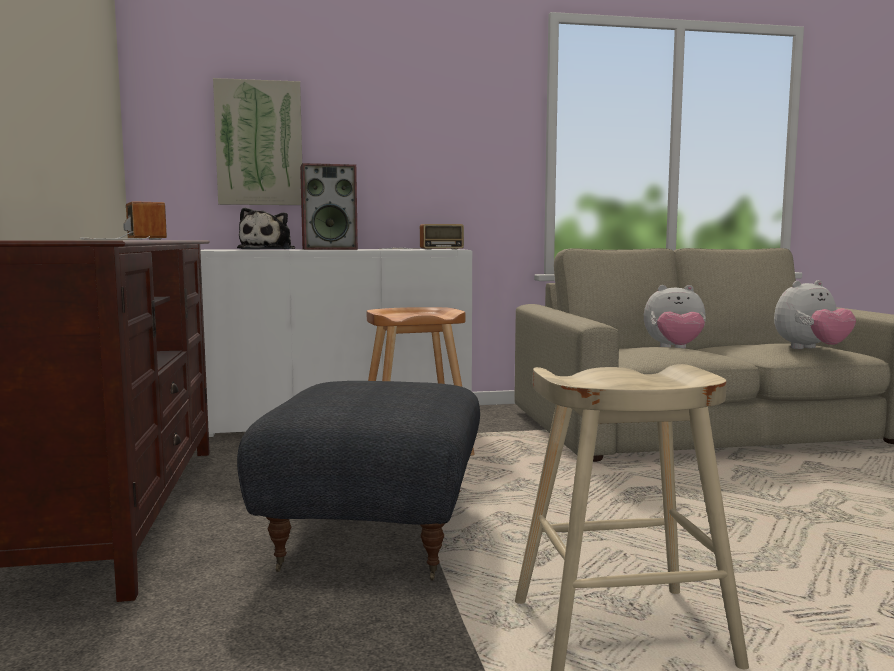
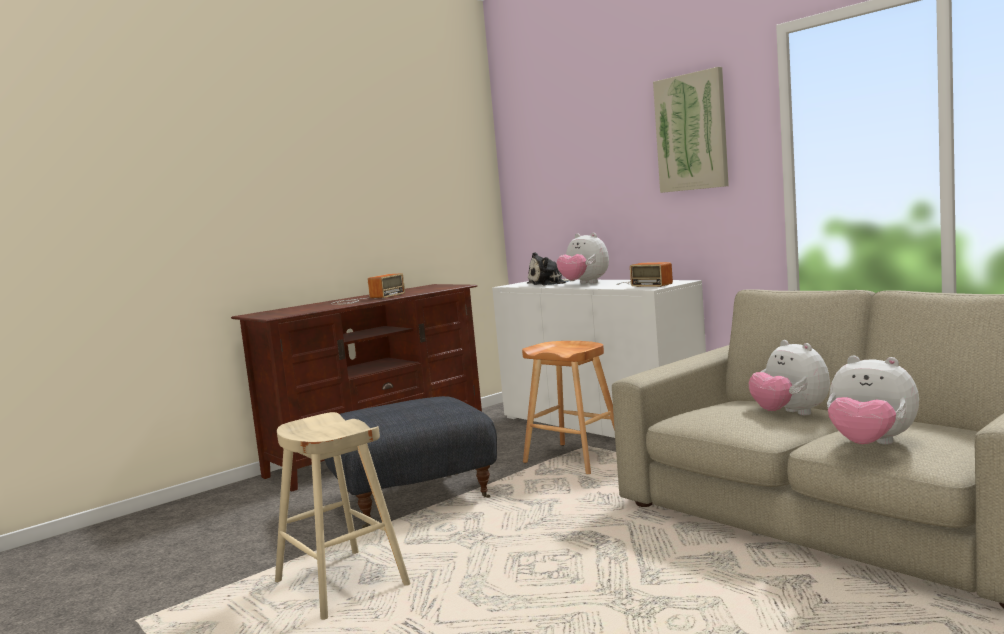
camera: 60 degrees right, 0 degrees up
picture [213,78,302,205] -> picture moved to [653,67,729,193]
speaker [300,163,358,250] -> plush toy [557,233,609,284]

